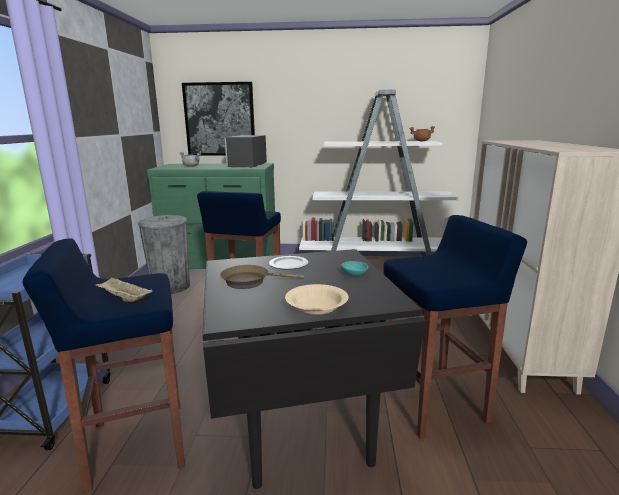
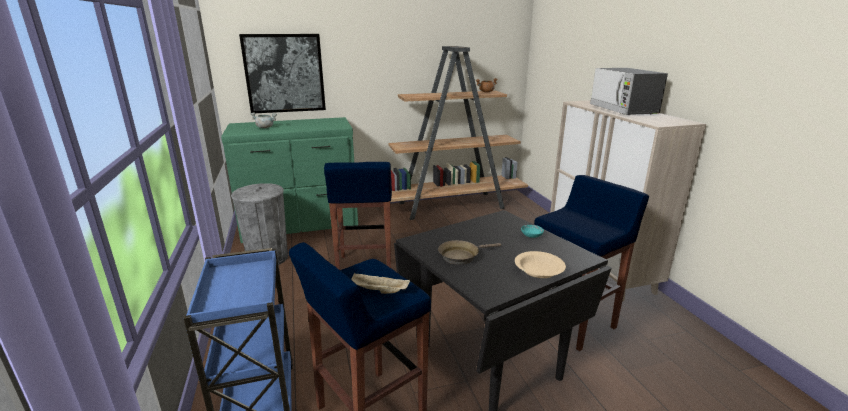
camera: 20 degrees left, 5 degrees up
microwave [225,135,267,168] -> microwave moved to [590,68,668,115]
plate [269,256,308,270] -> none
white bookcase [299,89,459,256] -> brown bookcase [388,46,528,220]

